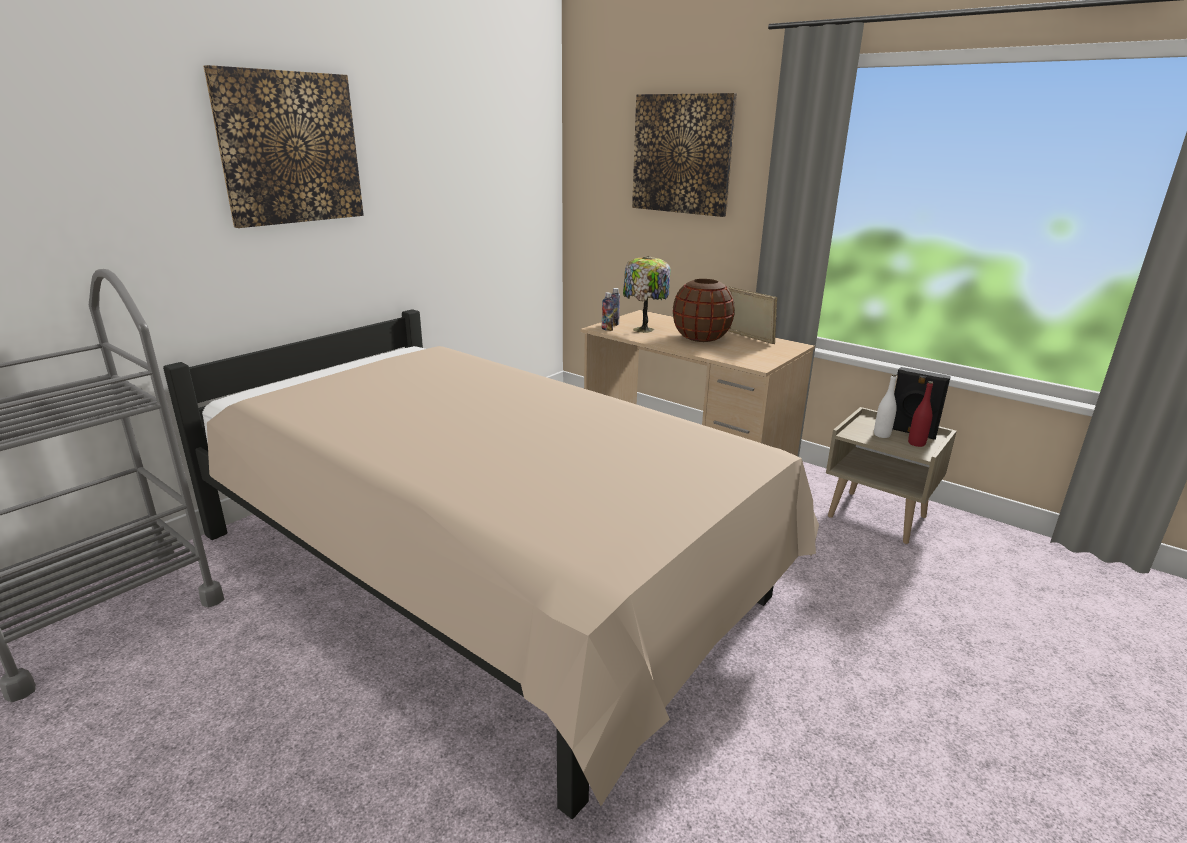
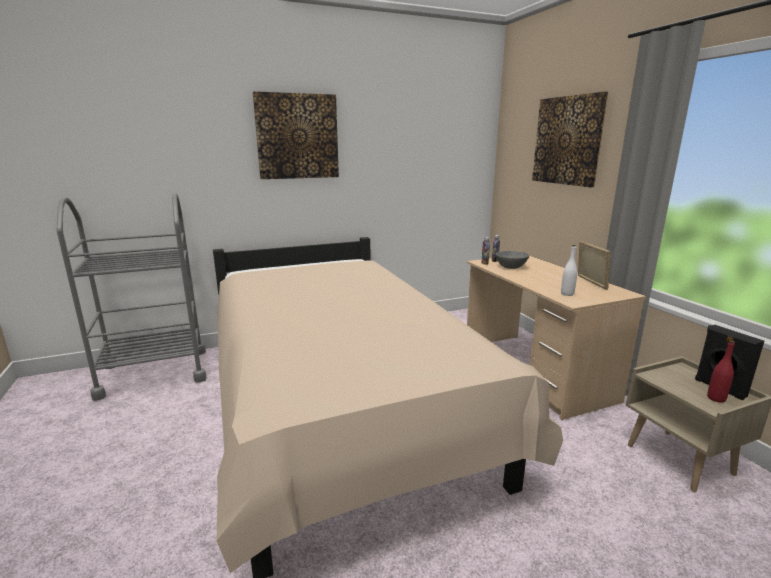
camera: 30 degrees right, 5 degrees down
table lamp [623,256,671,333] -> grey bowl [496,251,529,269]
brown vase [673,279,735,342] -> none
white bottle [874,374,897,438] -> white bottle moved to [561,245,577,296]

